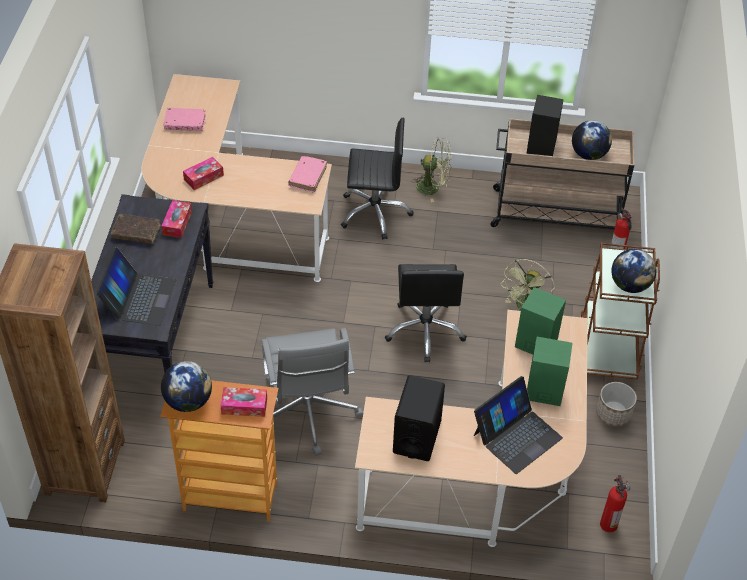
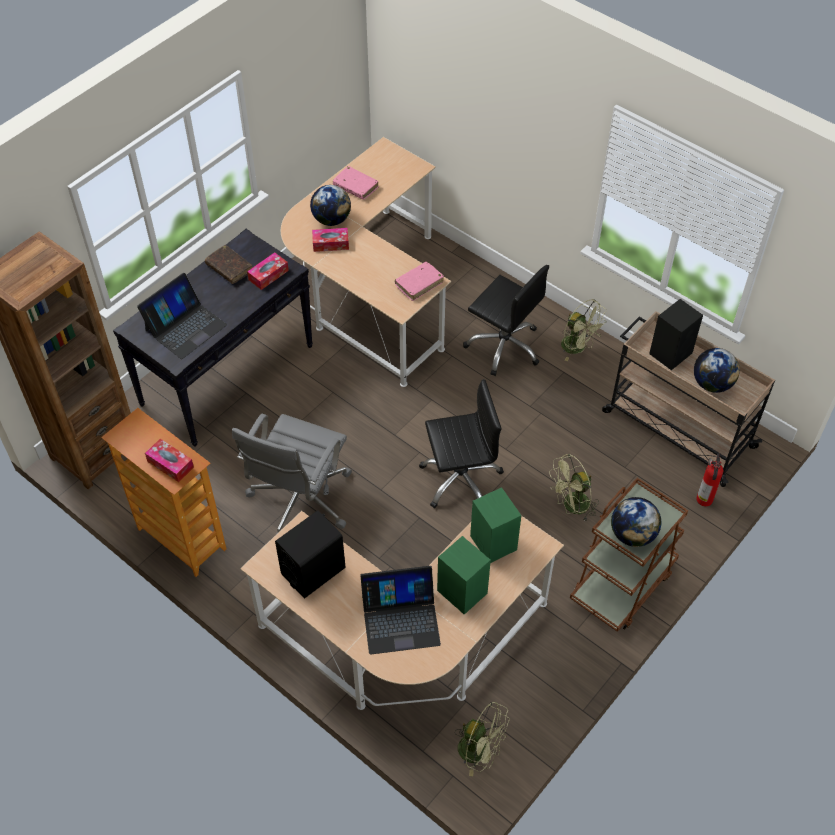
camera: 35 degrees right, 5 degrees up
globe [161,361,212,412] -> globe moved to [310,185,351,226]
black office chair [385,264,467,362] -> black office chair turned 135 degrees counterclockwise [419,379,504,508]
planter [596,382,637,427] -> none
fire extinguisher [600,475,630,532] -> green fan [455,702,510,776]

